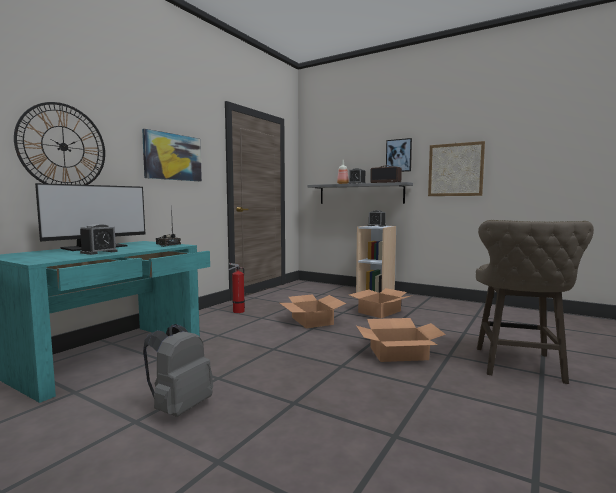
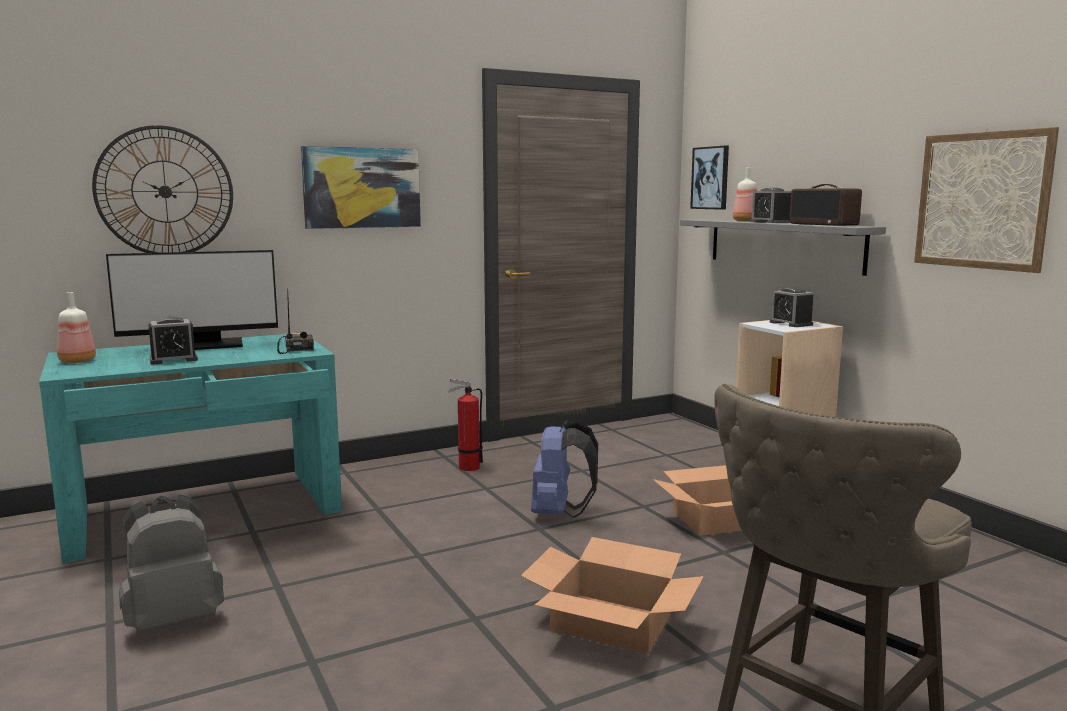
camera: 30 degrees right, 5 degrees up
cardboard box [280,294,346,328] -> blue backpack [531,421,598,518]
picture [386,138,412,172] -> picture moved to [690,145,729,210]
none -> bottle [57,292,96,363]

